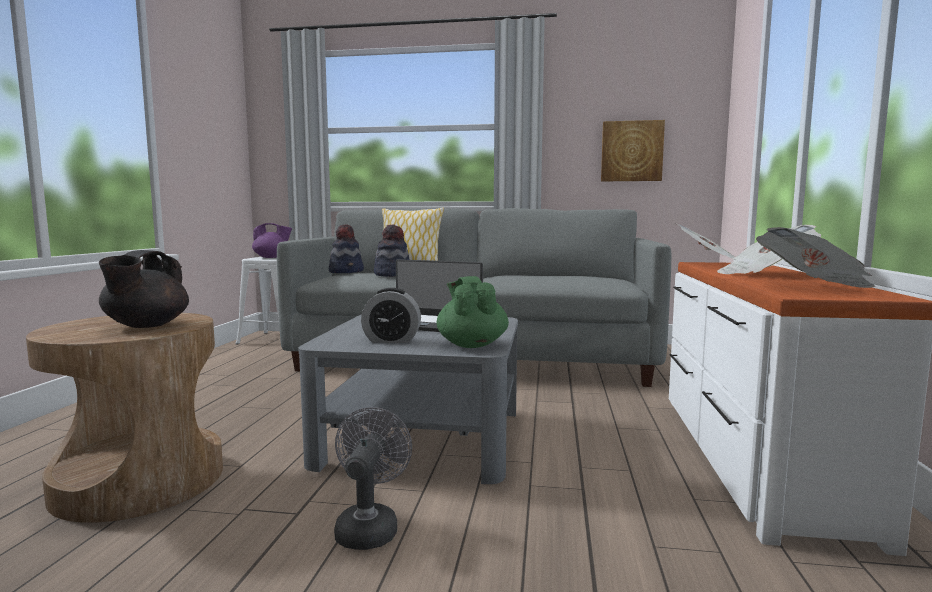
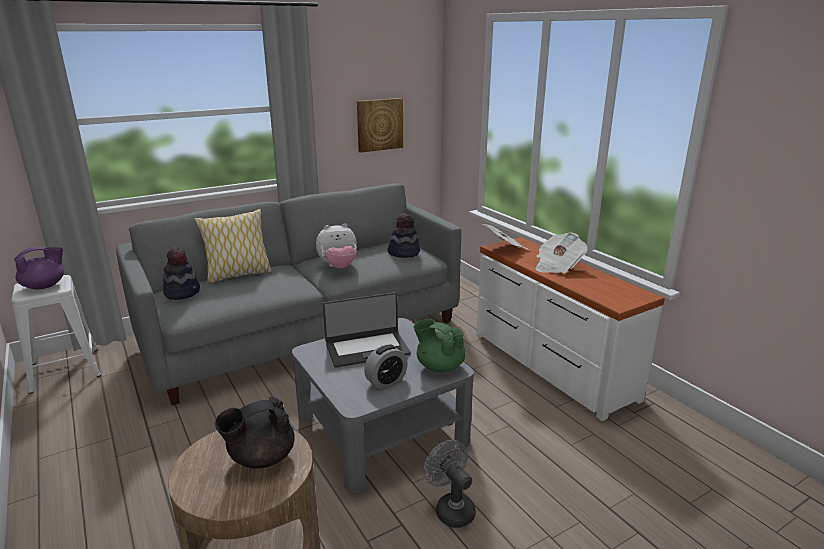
camera: 40 degrees left, 15 degrees up
black teapot [99,250,189,328] -> black teapot turned 90 degrees clockwise [215,397,295,468]
hat [374,225,410,277] -> hat moved to [387,213,420,258]
newspaper [756,227,875,288] -> none
none -> plush toy [316,223,357,269]

